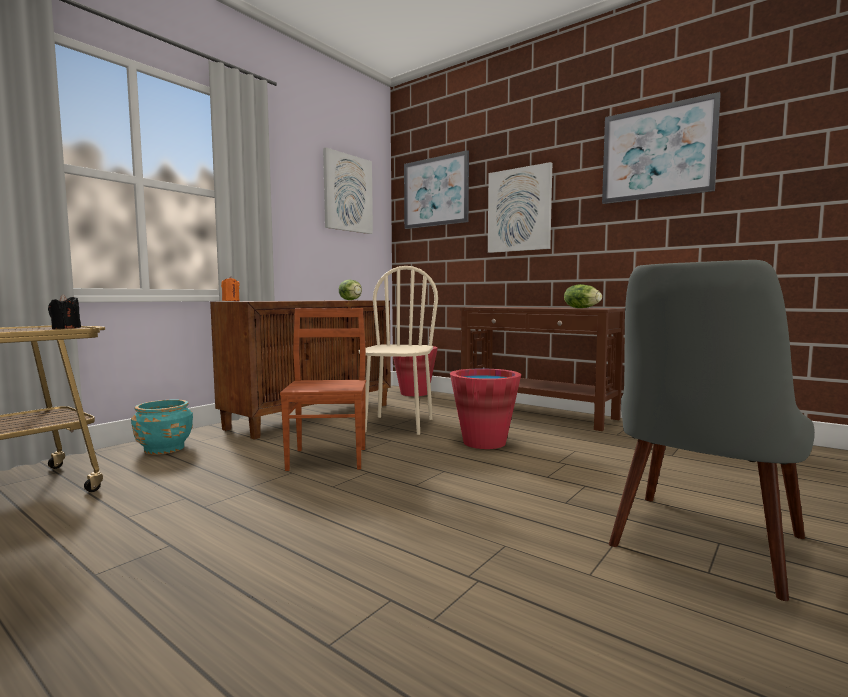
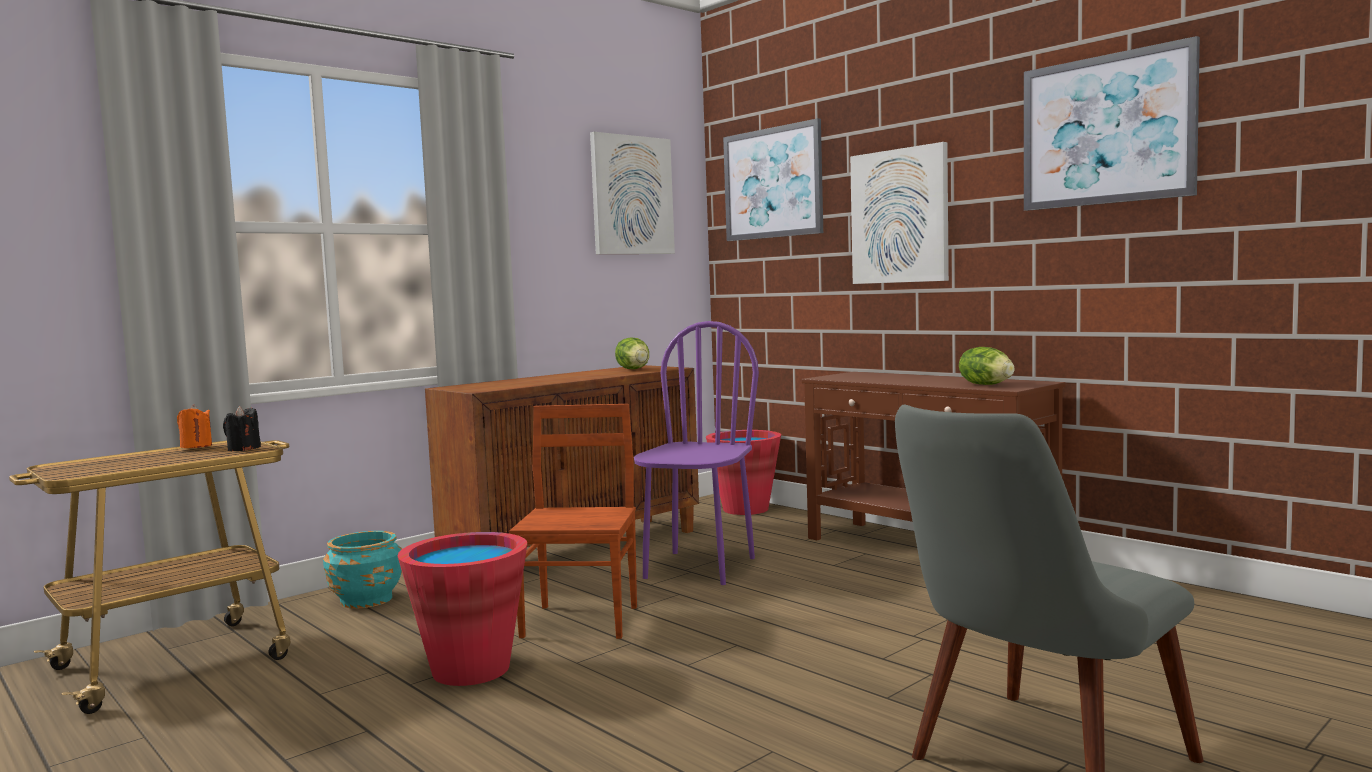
camera: 10 degrees right, 0 degrees up
orange candle [221,277,240,301] -> orange candle moved to [177,404,212,448]
beige chair [359,266,438,435] -> purple chair [634,321,759,585]
red bucket [450,369,521,449] -> red bucket moved to [398,532,527,686]

